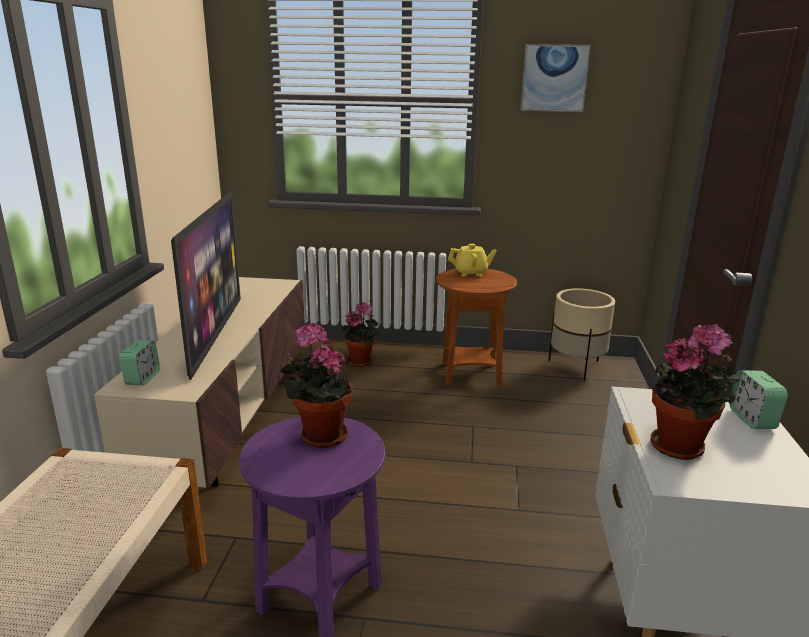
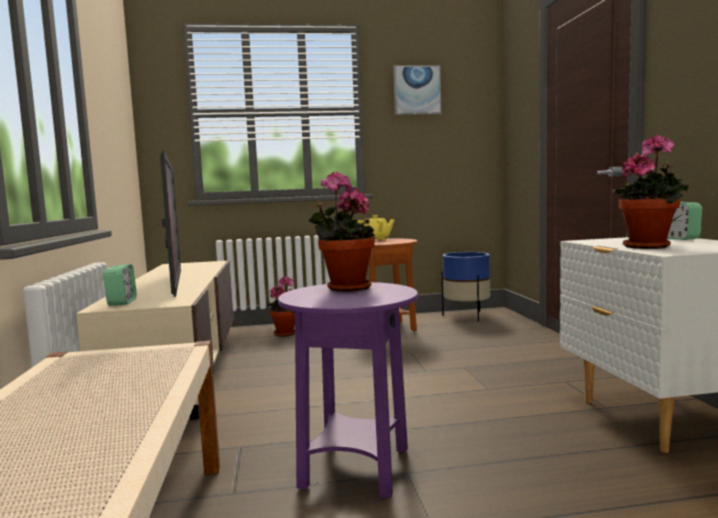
camera: 15 degrees left, 15 degrees down
beige planter [549,288,615,381] -> blue planter [442,252,490,321]

